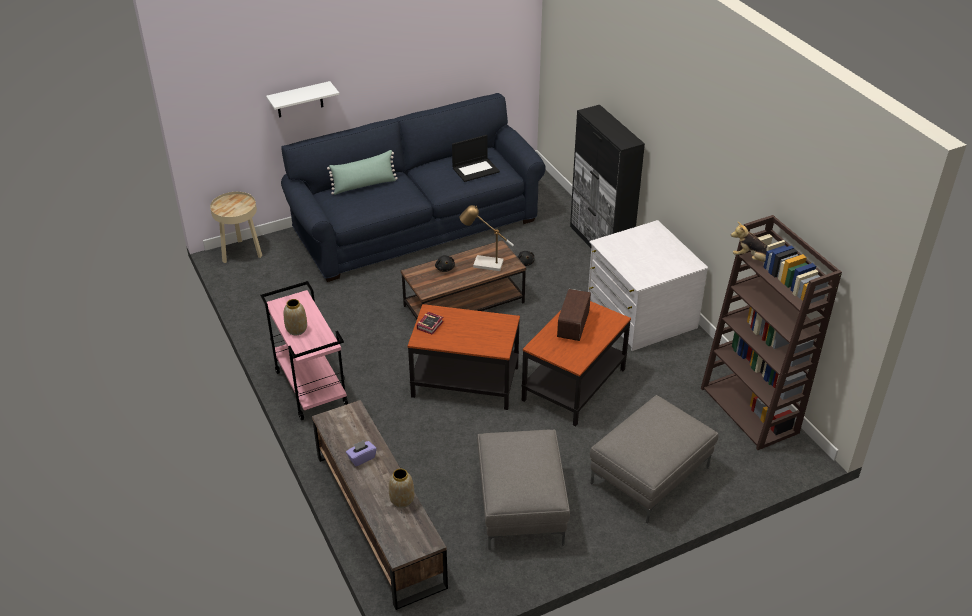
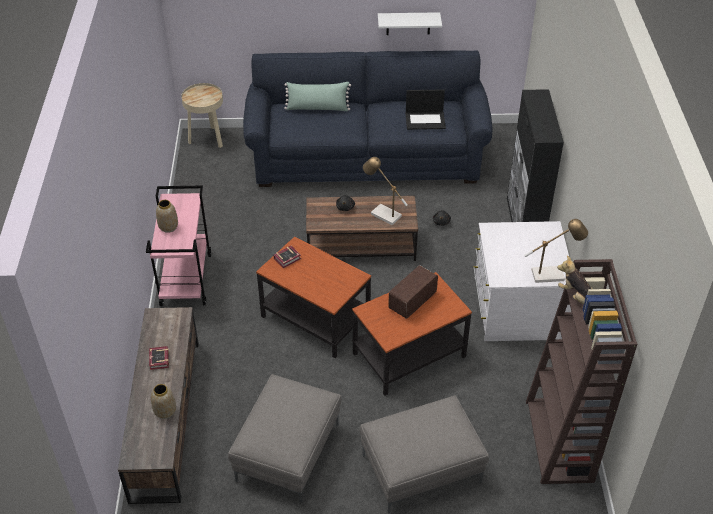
camera: 25 degrees right, 5 degrees up
white shelf [266,81,339,118] -> white shelf moved to [378,12,442,35]
purple tissue box [346,440,377,466] -> book [149,346,169,370]
none -> table lamp [524,219,588,283]

